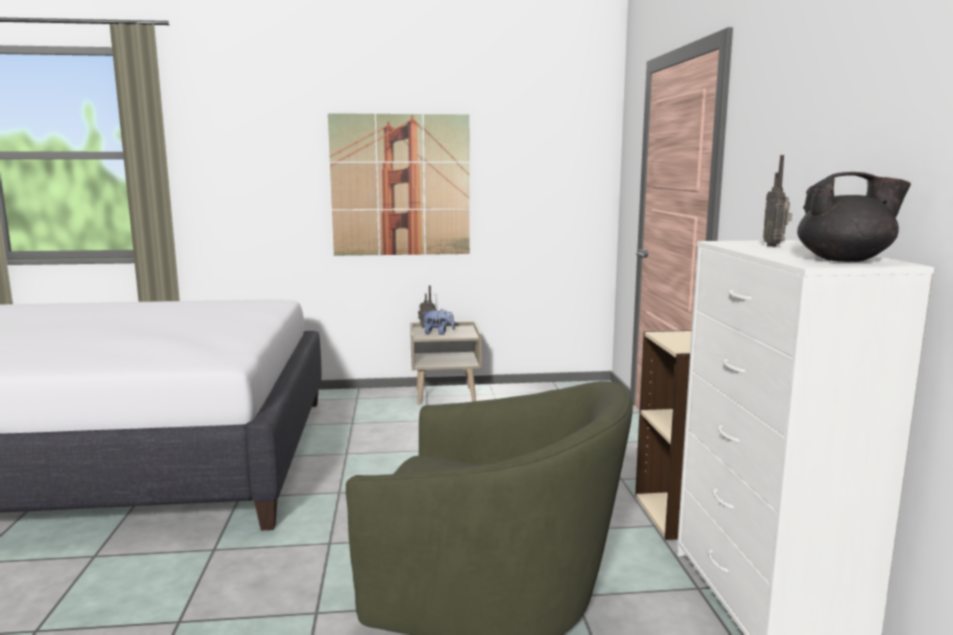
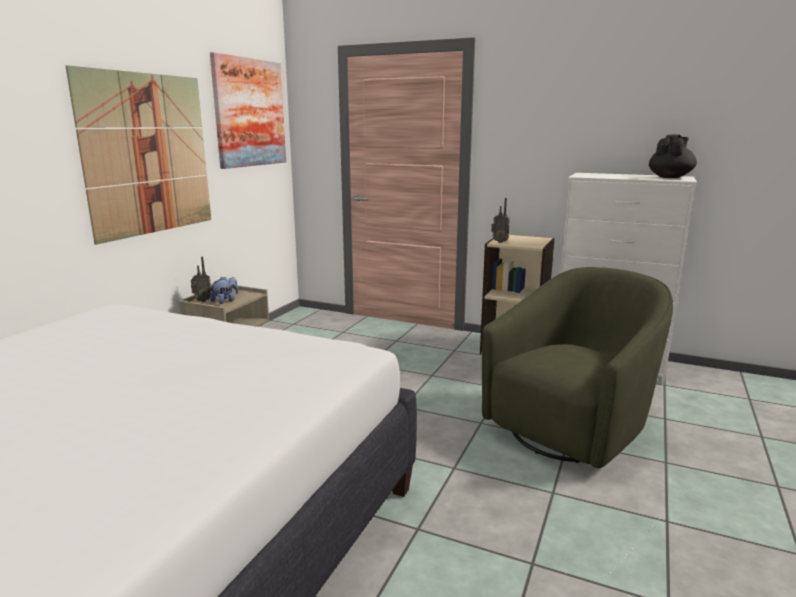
camera: 60 degrees left, 5 degrees up
radio [763,155,792,247] -> radio moved to [491,198,510,243]
none -> picture [210,52,286,169]

